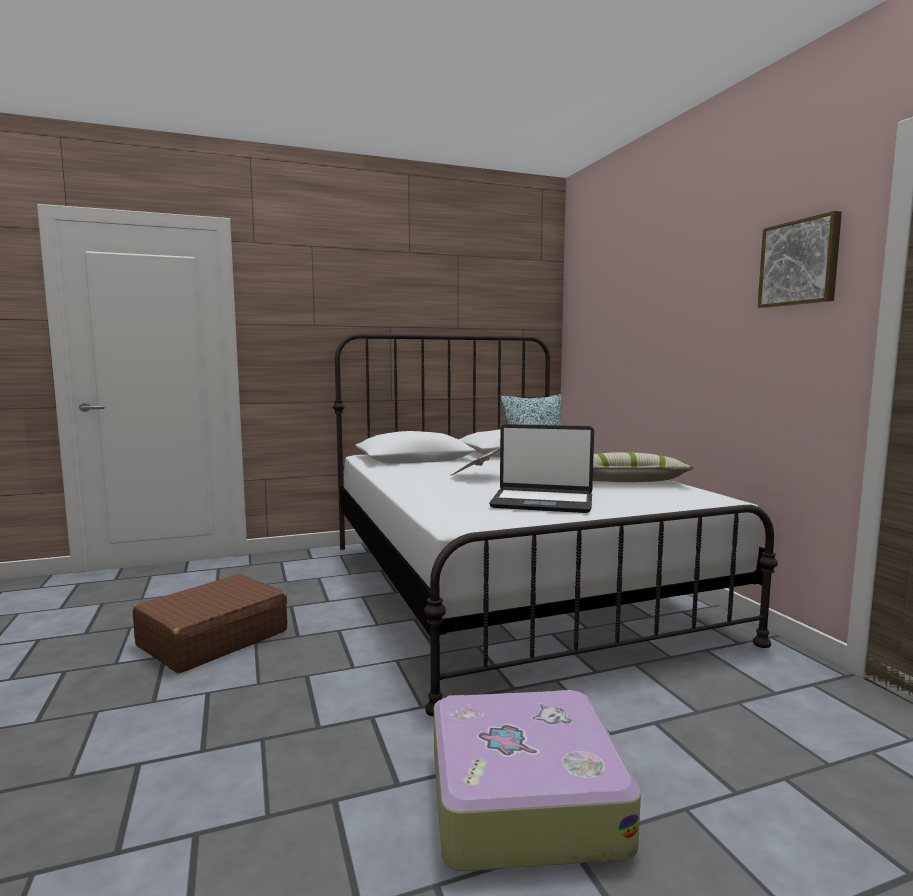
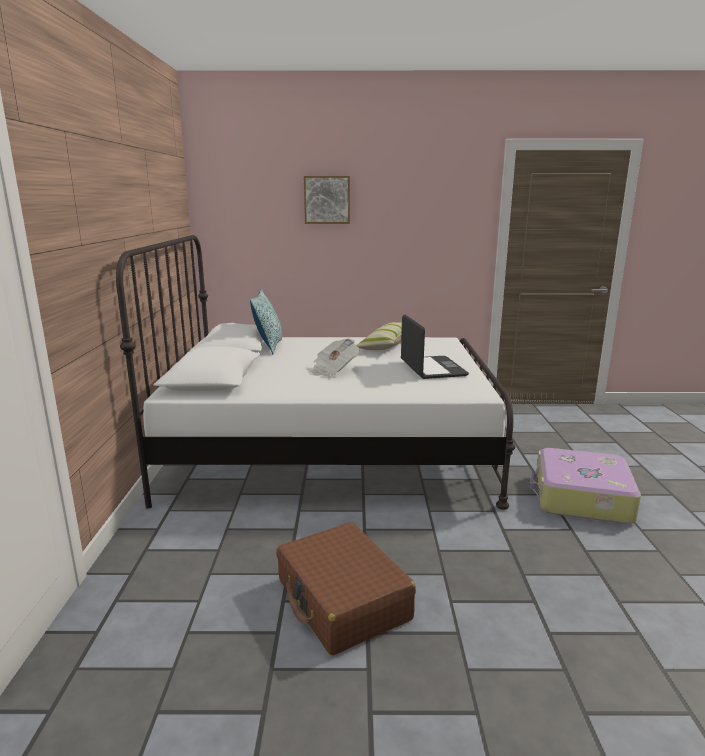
camera: 70 degrees left, 10 degrees up
laptop [489,424,594,513] -> laptop turned 45 degrees counterclockwise [401,315,469,379]
picture [758,211,842,308] -> picture moved to [304,176,350,224]

